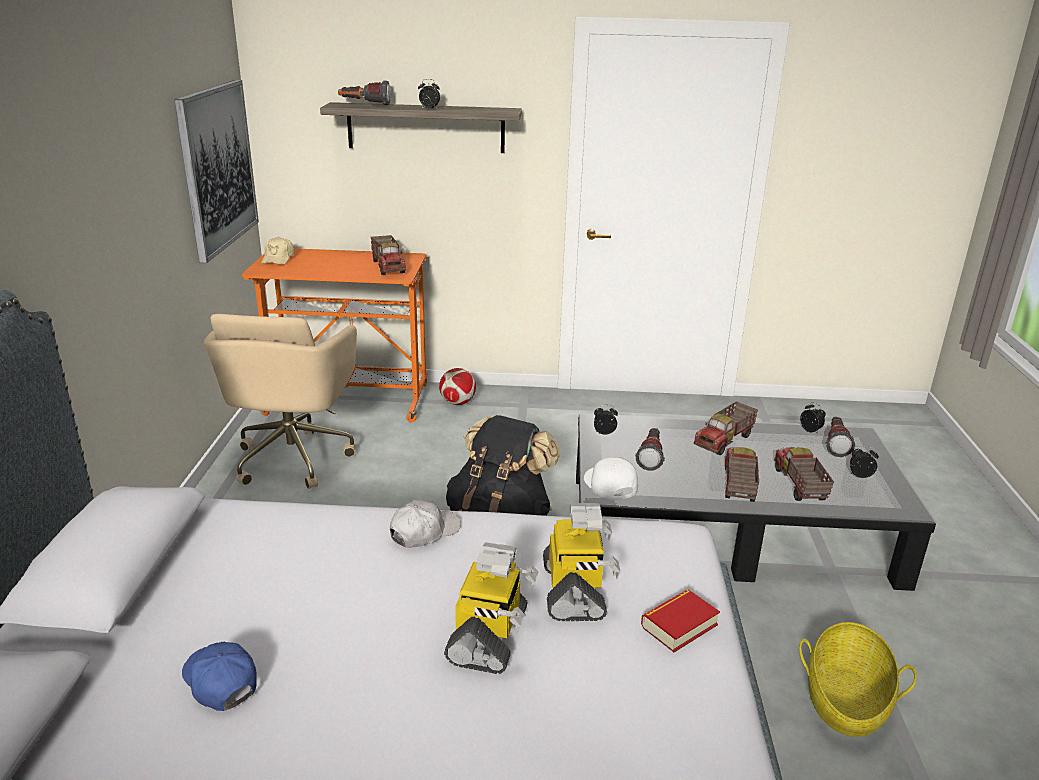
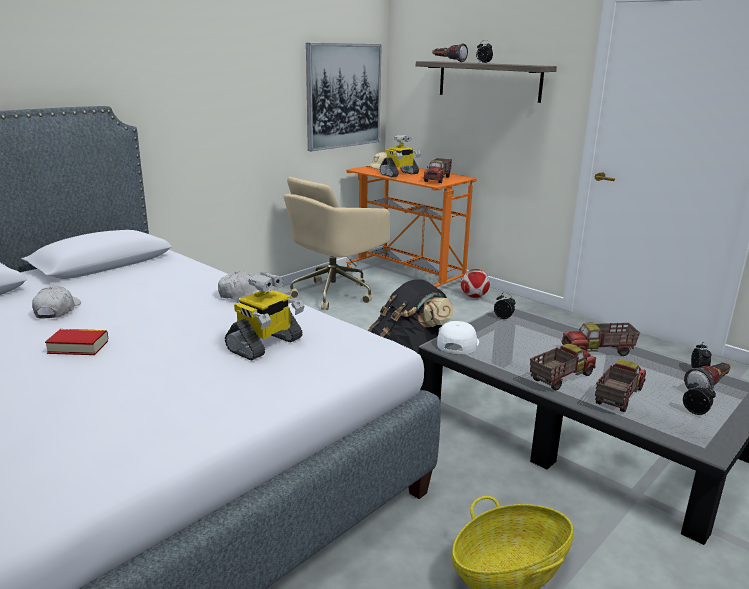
camera: 40 degrees right, 5 degrees down
blue cap [182,642,257,711] -> white cap [32,286,81,318]
toy robot [444,542,539,674] -> toy robot moved to [380,135,421,177]
flashlight [635,428,665,470] -> none
book [641,589,720,652] -> book moved to [45,329,109,355]

